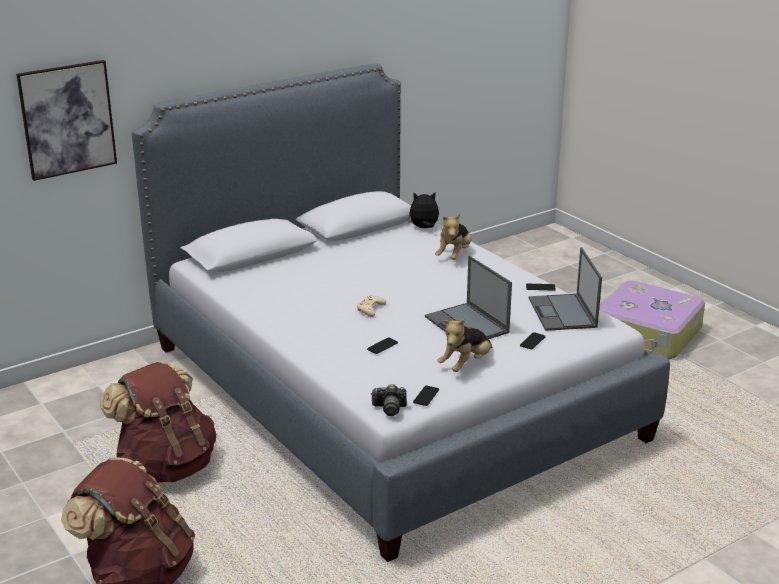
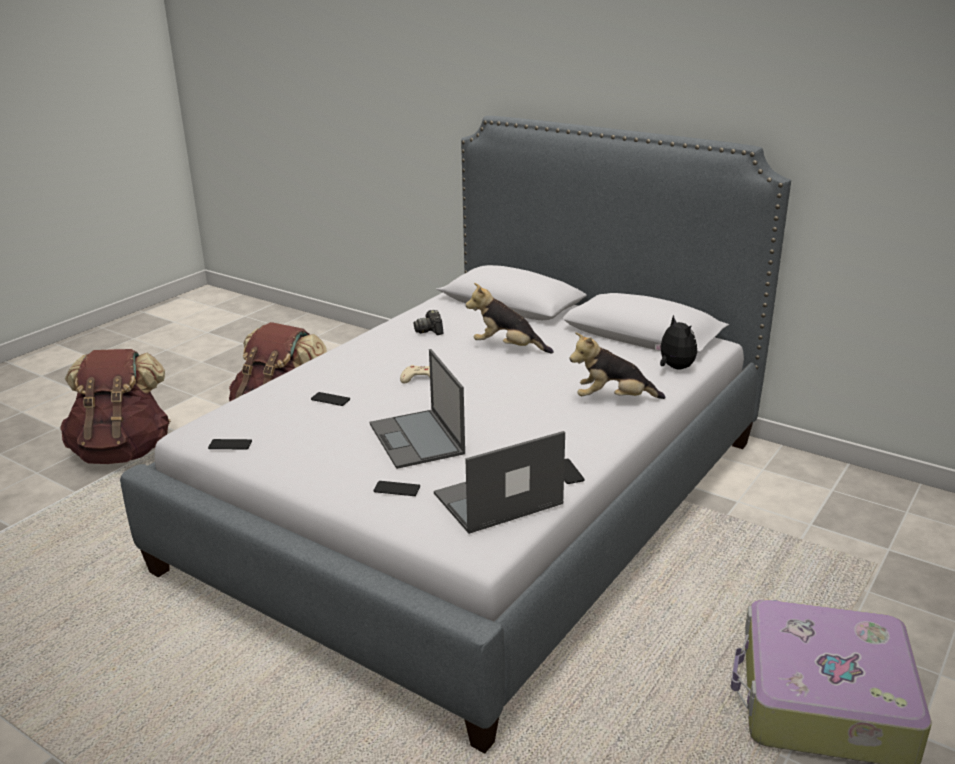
camera: 70 degrees right, 0 degrees up
picture [16,60,117,181] -> none
camera [371,384,407,416] -> camera moved to [414,310,443,335]
laptop [425,256,512,339] -> laptop turned 60 degrees counterclockwise [370,349,465,469]
plush toy [437,319,492,372] -> plush toy moved to [466,283,554,354]

